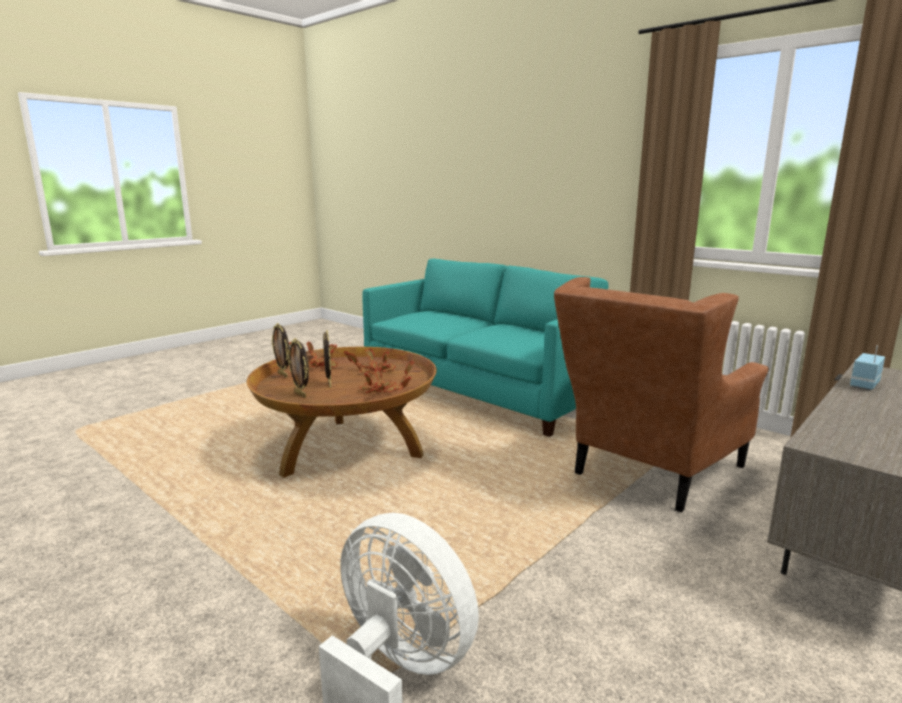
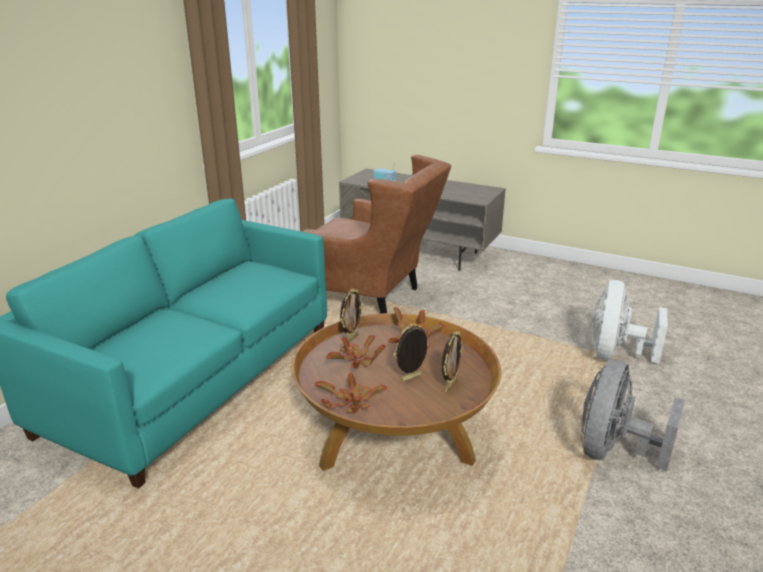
camera: 105 degrees left, 10 degrees up
picture frame [271,323,290,378] -> picture frame moved to [340,289,363,342]
none -> grey fan [581,359,685,471]

